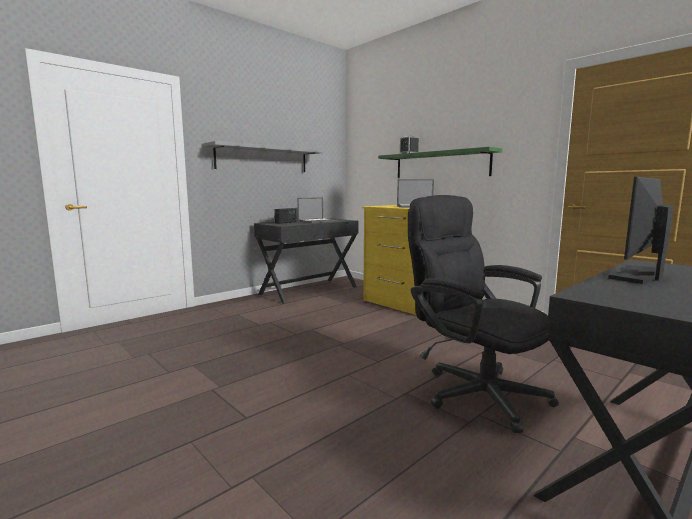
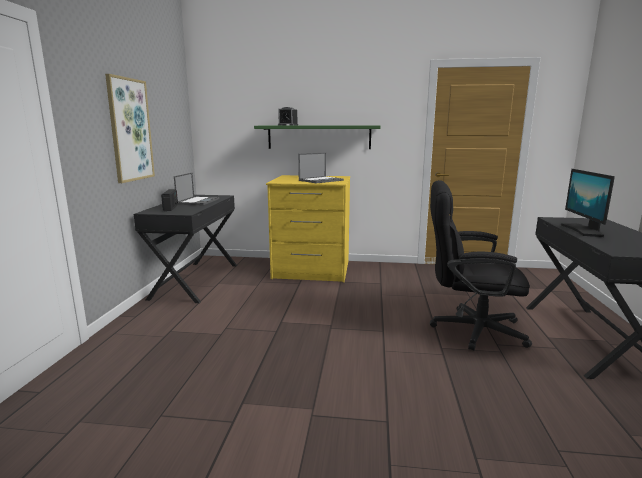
camera: 40 degrees left, 5 degrees up
grey shelf [204,141,324,172] -> picture [105,74,155,183]

